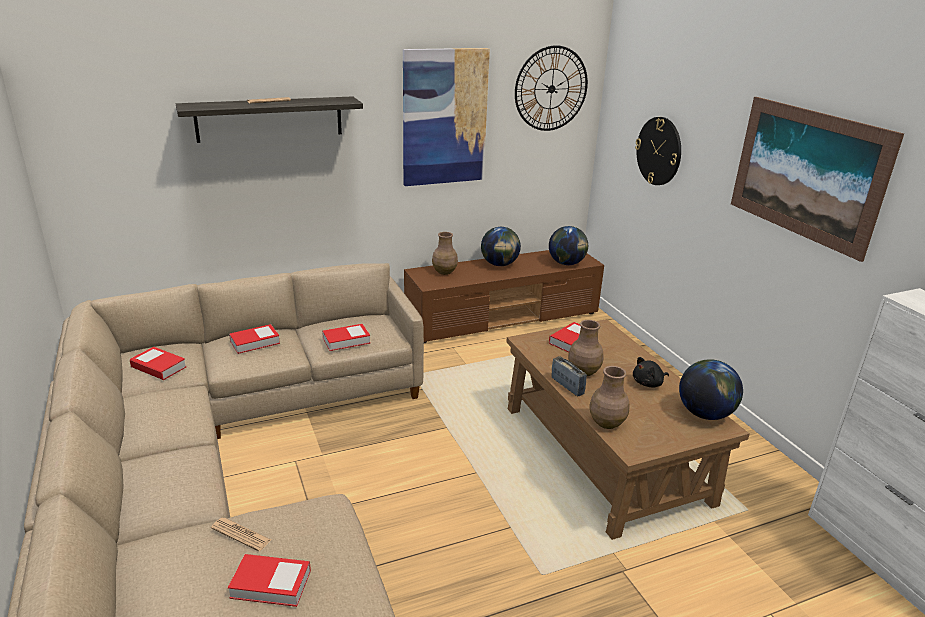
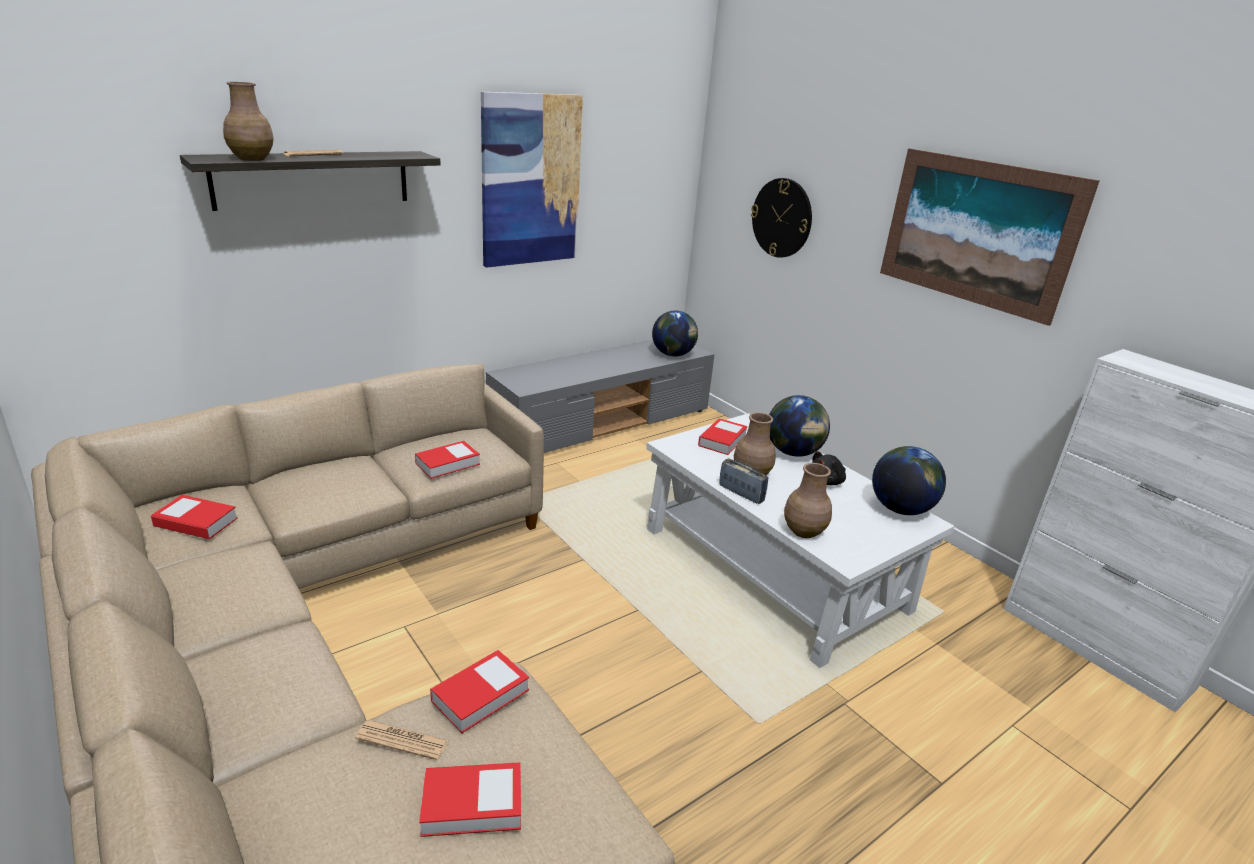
camera: 15 degrees left, 0 degrees up
book [229,324,280,354] -> book moved to [430,650,529,733]
brown tv stand [404,250,604,343] -> grey tv stand [486,340,715,453]
brown vase [432,232,458,275] -> brown vase moved to [223,82,274,161]
globe [481,227,521,266] -> globe moved to [769,395,830,457]
brown coffee table [506,319,749,540] -> white coffee table [646,413,955,668]
wall clock [515,45,588,131] -> none

